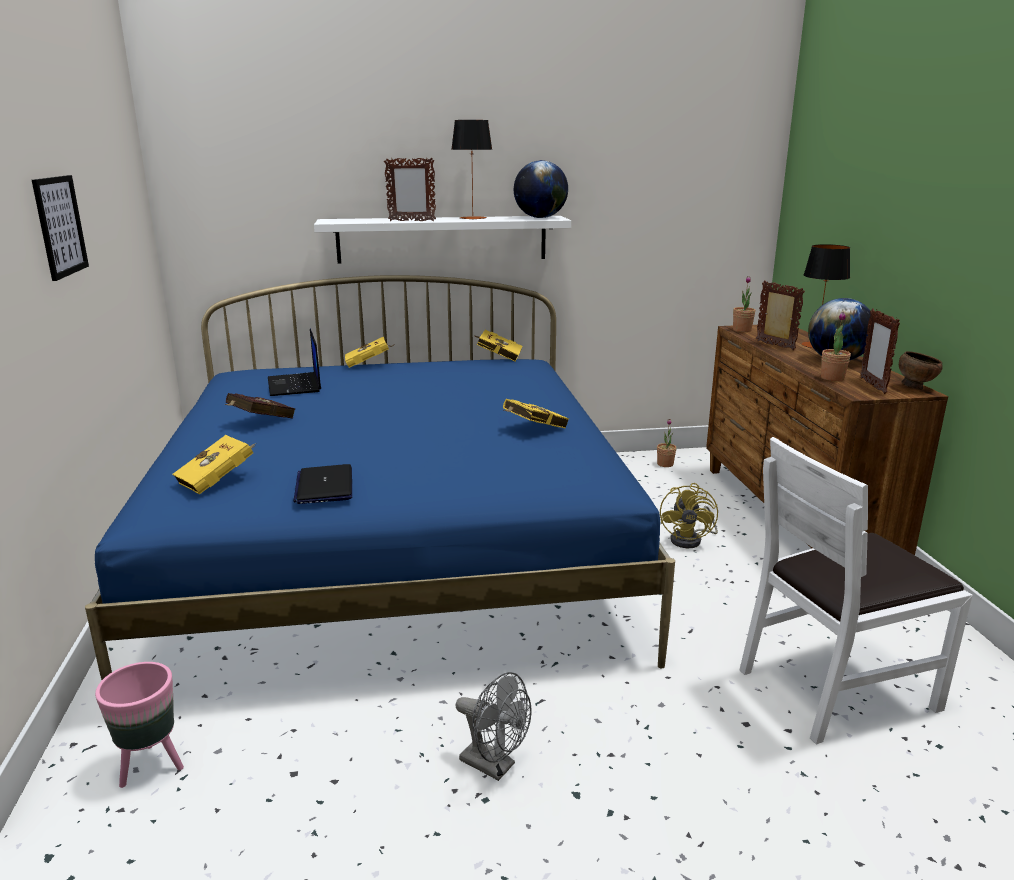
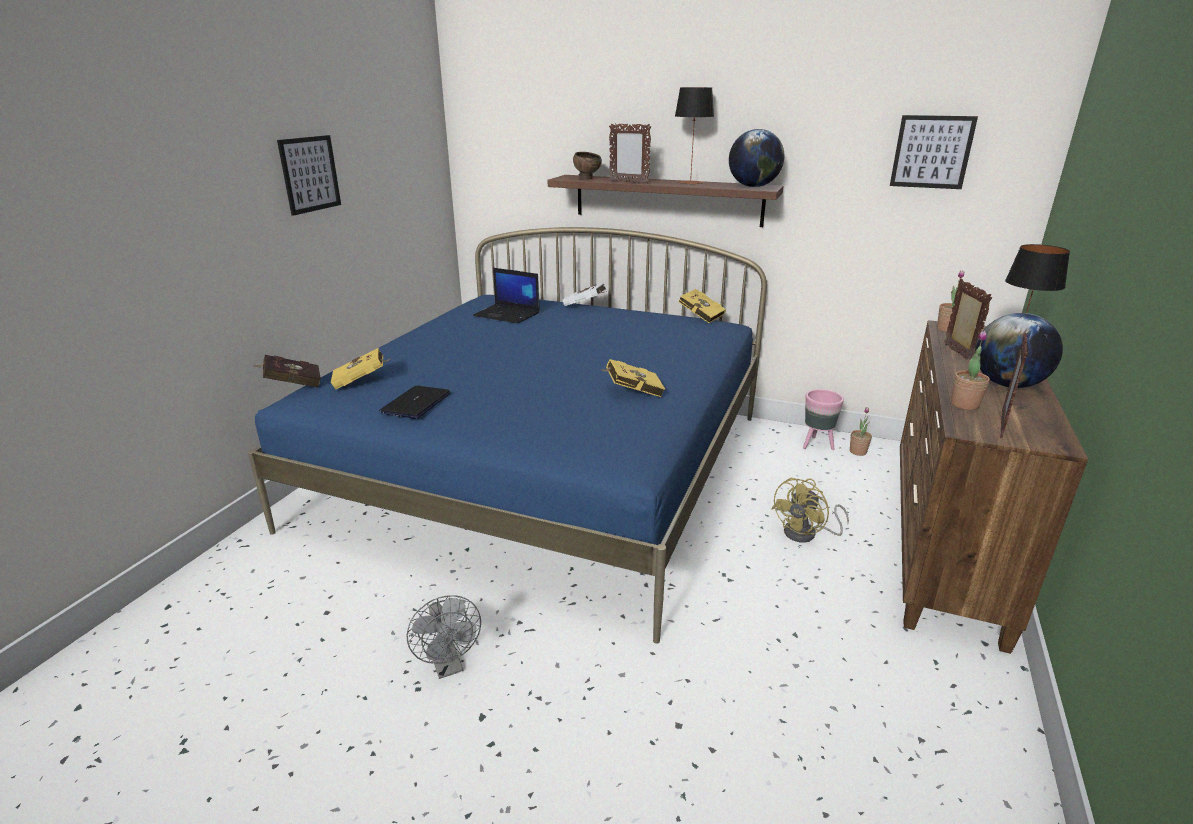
camera: 30 degrees right, 5 degrees up
pink planter [95,662,184,788] -> pink planter moved to [803,389,844,450]
red book [224,393,295,418] -> red book moved to [252,355,321,388]
laptop [268,329,321,396] -> laptop turned 75 degrees counterclockwise [473,268,540,324]
white shelf [314,216,571,263] -> brown shelf [547,175,784,227]
yellow book [345,336,394,368] -> white book [563,283,607,306]
white chair [740,437,973,744] -> none
brown bowl [899,351,943,390] -> brown bowl moved to [573,152,602,179]
none -> picture [890,115,978,189]

